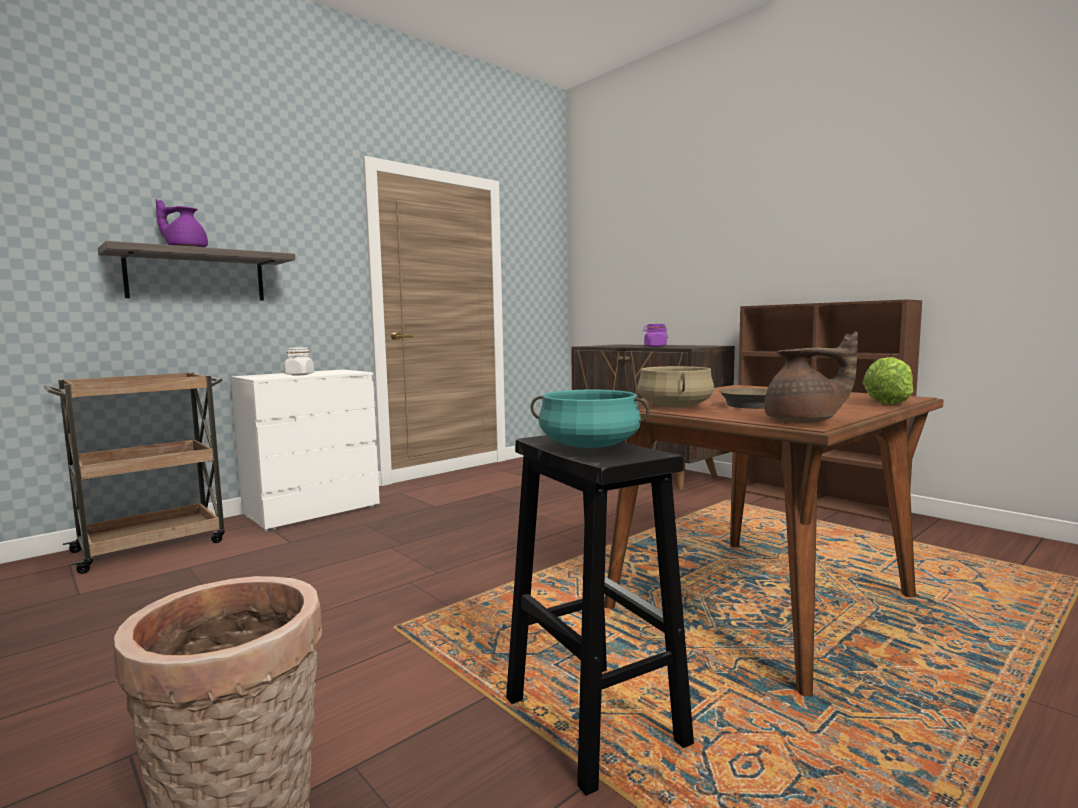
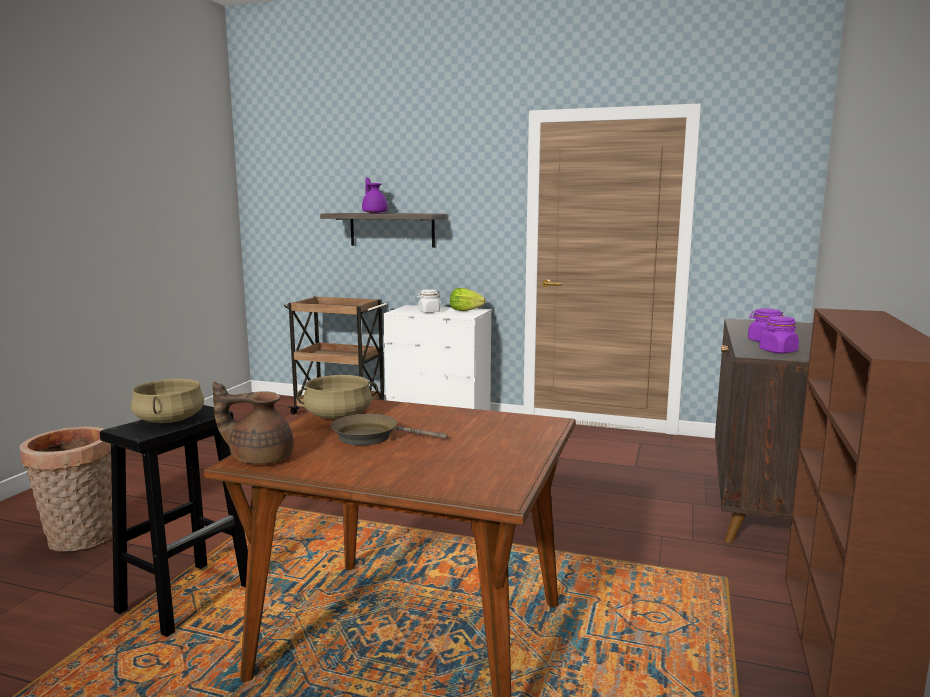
camera: 60 degrees right, 5 degrees up
turquoise cooking pot [531,390,649,448] -> beige cooking pot [131,379,204,423]
brown teapot [764,332,858,423] -> brown teapot turned 105 degrees clockwise [212,382,294,464]
lettuce [863,357,913,404] -> lettuce moved to [450,288,486,311]
none -> purple jar [759,316,799,353]

